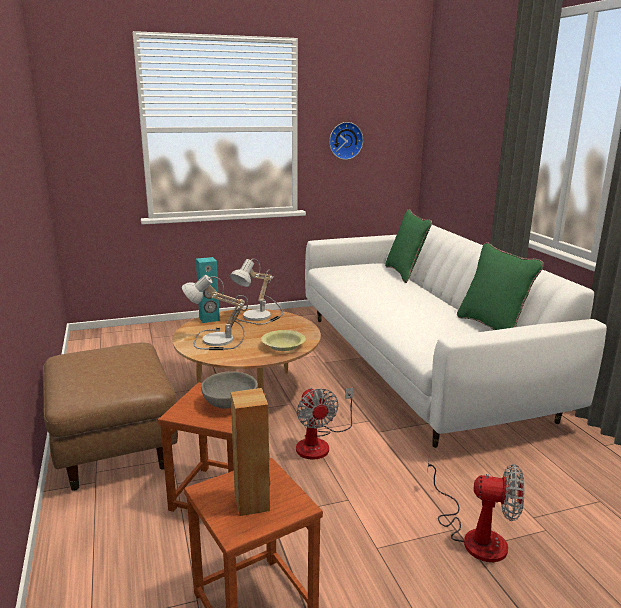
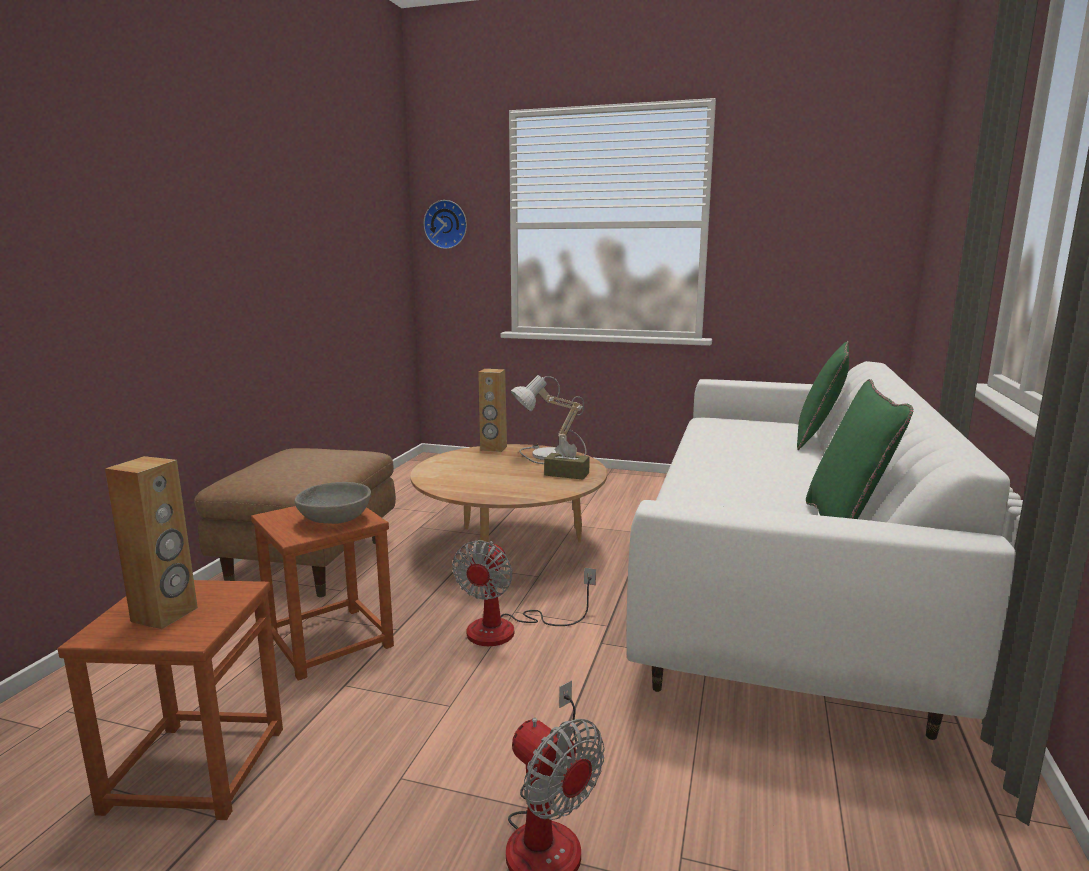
camera: 35 degrees right, 5 degrees down
table lamp [182,275,248,350] -> none
turquoise speaker [196,257,220,323] -> brown speaker [478,369,507,452]
yellow bowl [261,330,306,351] -> none
wall clock [329,122,363,160] -> wall clock moved to [424,200,467,249]
none -> brown tissue box [544,441,590,480]

